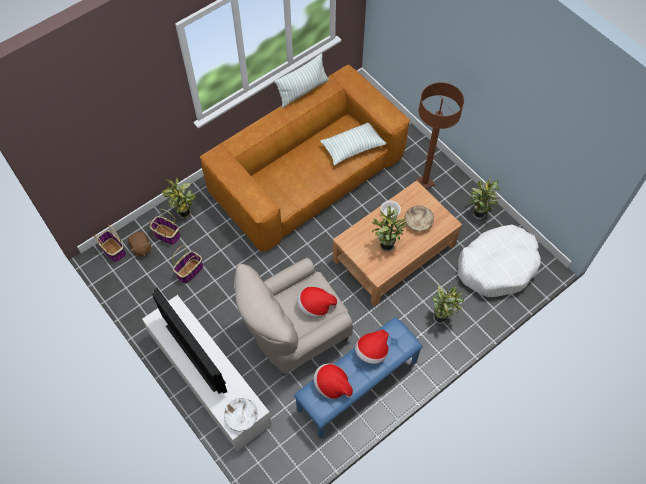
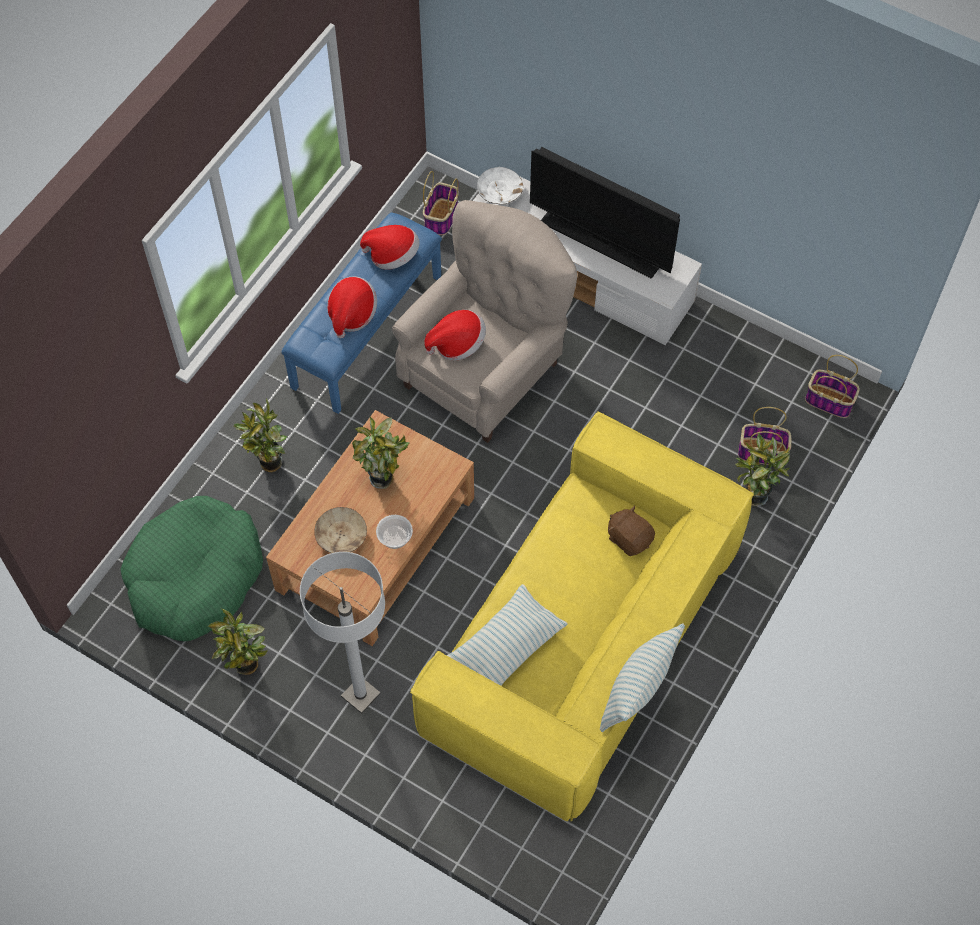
camera: 160 degrees right, 0 degrees up
brown plush toy [128,231,152,257] -> brown plush toy moved to [608,505,655,556]
basket [172,246,204,284] -> basket moved to [423,171,459,235]
brown sofa [200,64,410,252] -> yellow sofa [410,412,754,822]
brown floor lamp [415,82,464,189] -> white floor lamp [300,552,385,714]
white dog bed [458,224,540,297] -> green dog bed [120,496,263,641]

